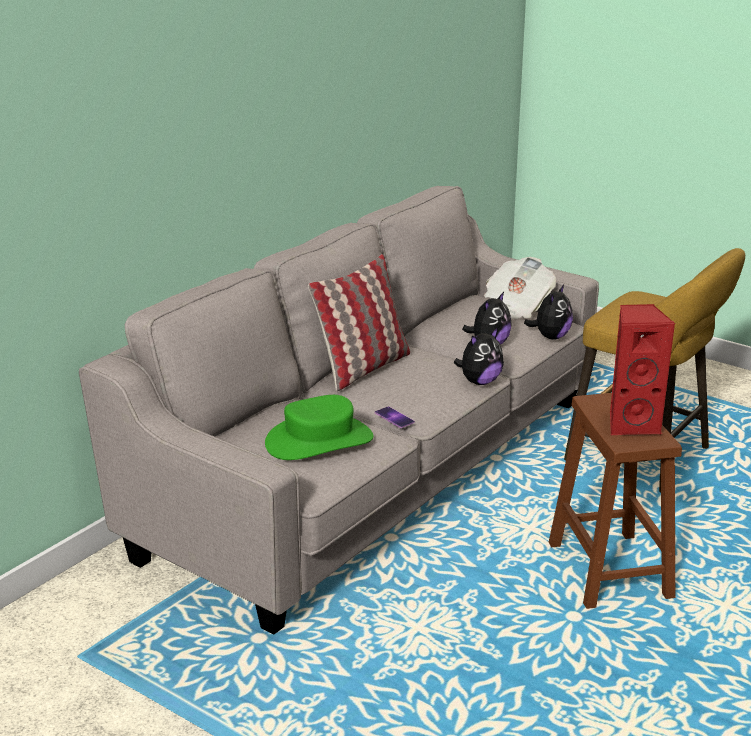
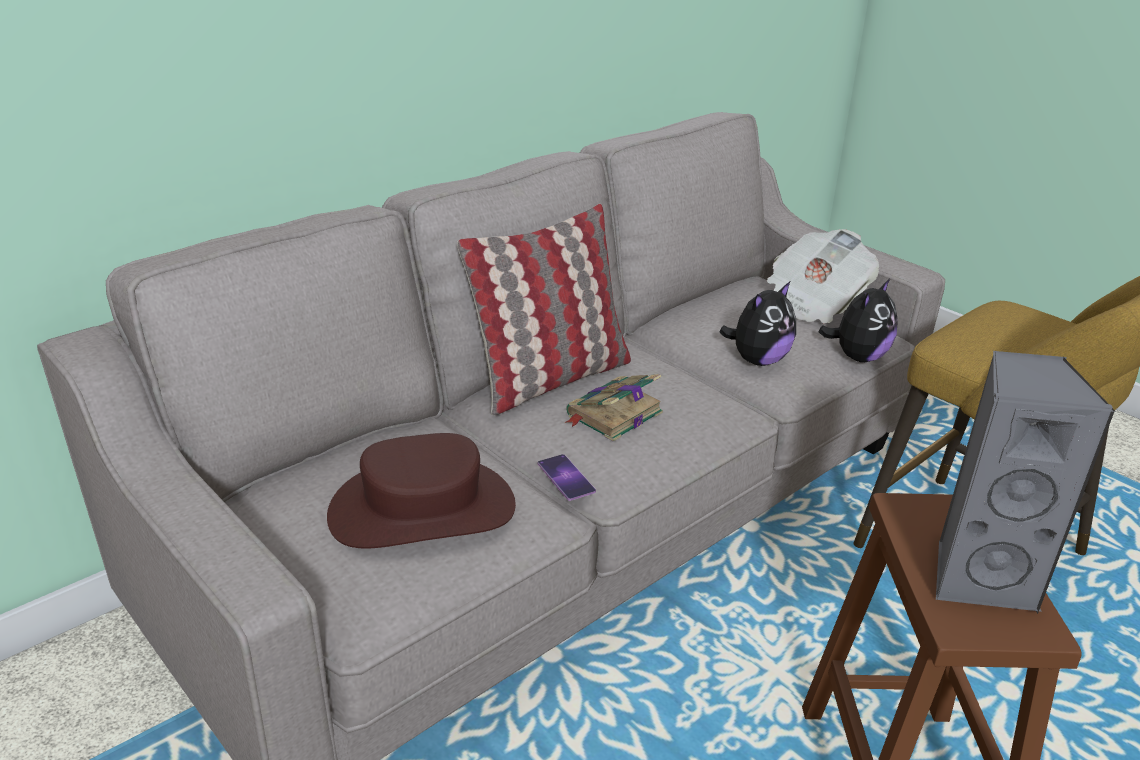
camera: 10 degrees right, 5 degrees up
green hat [265,395,373,460] -> brown hat [327,433,516,549]
plush toy [454,327,504,385] -> none
red speaker [610,304,675,435] -> grey speaker [936,351,1116,614]
none -> book [565,374,663,441]

